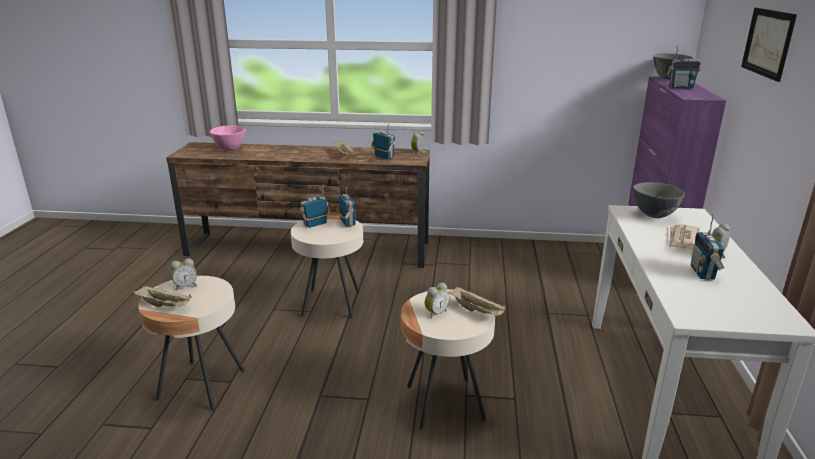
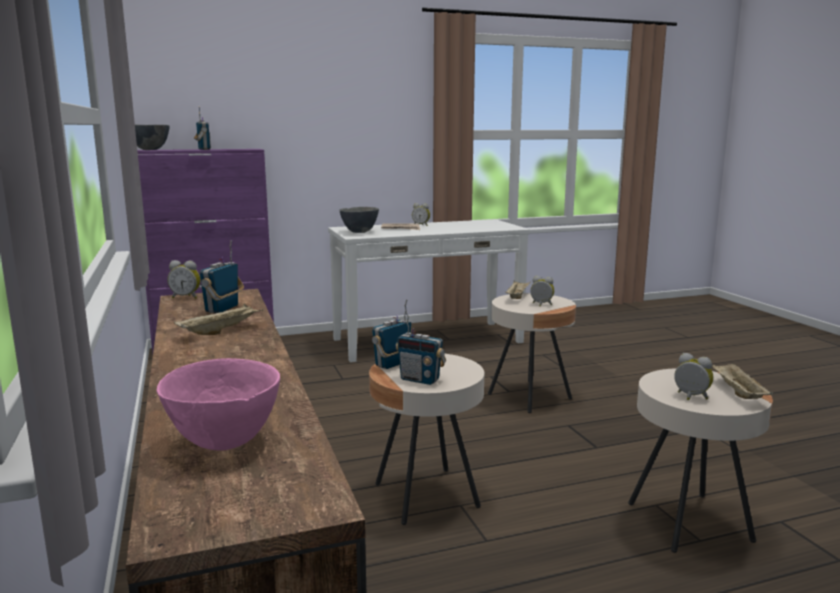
camera: 115 degrees left, 10 degrees down
radio [690,214,724,280] -> none
picture [741,8,797,82] -> none

